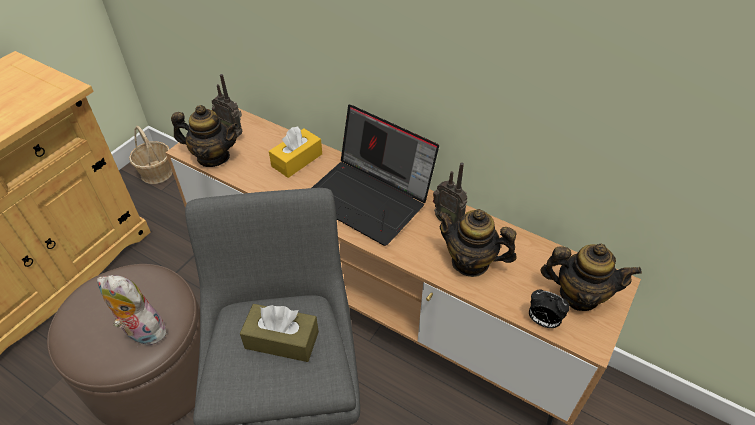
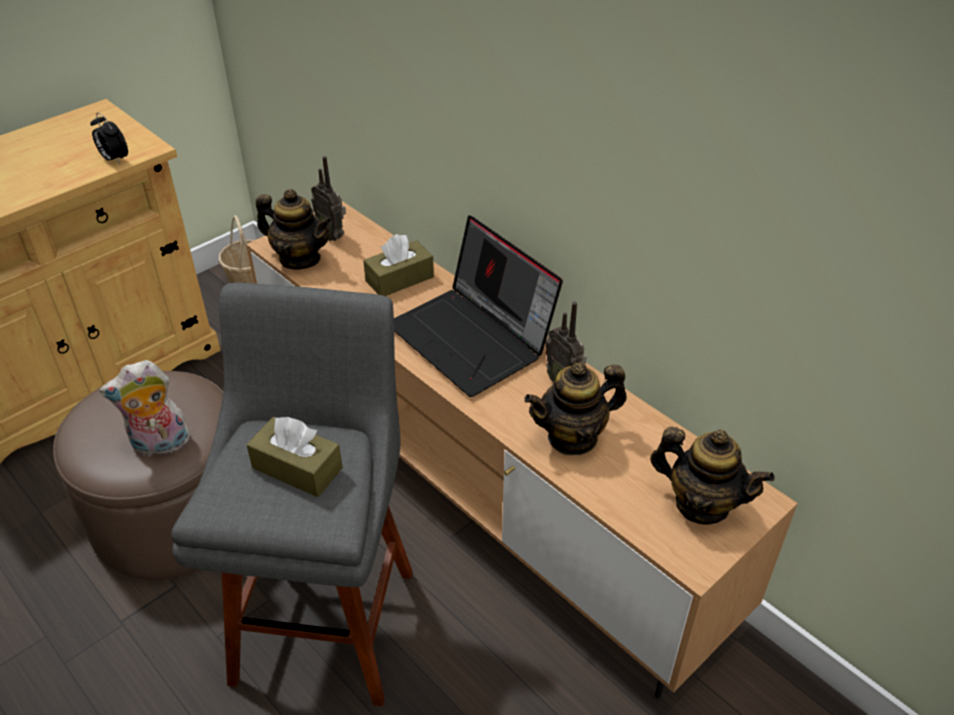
camera: 15 degrees right, 5 degrees down
plush toy [97,275,168,345] -> plush toy turned 60 degrees counterclockwise [99,360,190,457]
yellow tissue box [269,126,322,178] -> brown tissue box [363,234,434,296]
teapot [436,209,517,277] -> teapot turned 60 degrees counterclockwise [524,362,627,455]
alarm clock [529,289,570,328] -> alarm clock moved to [90,113,128,164]

